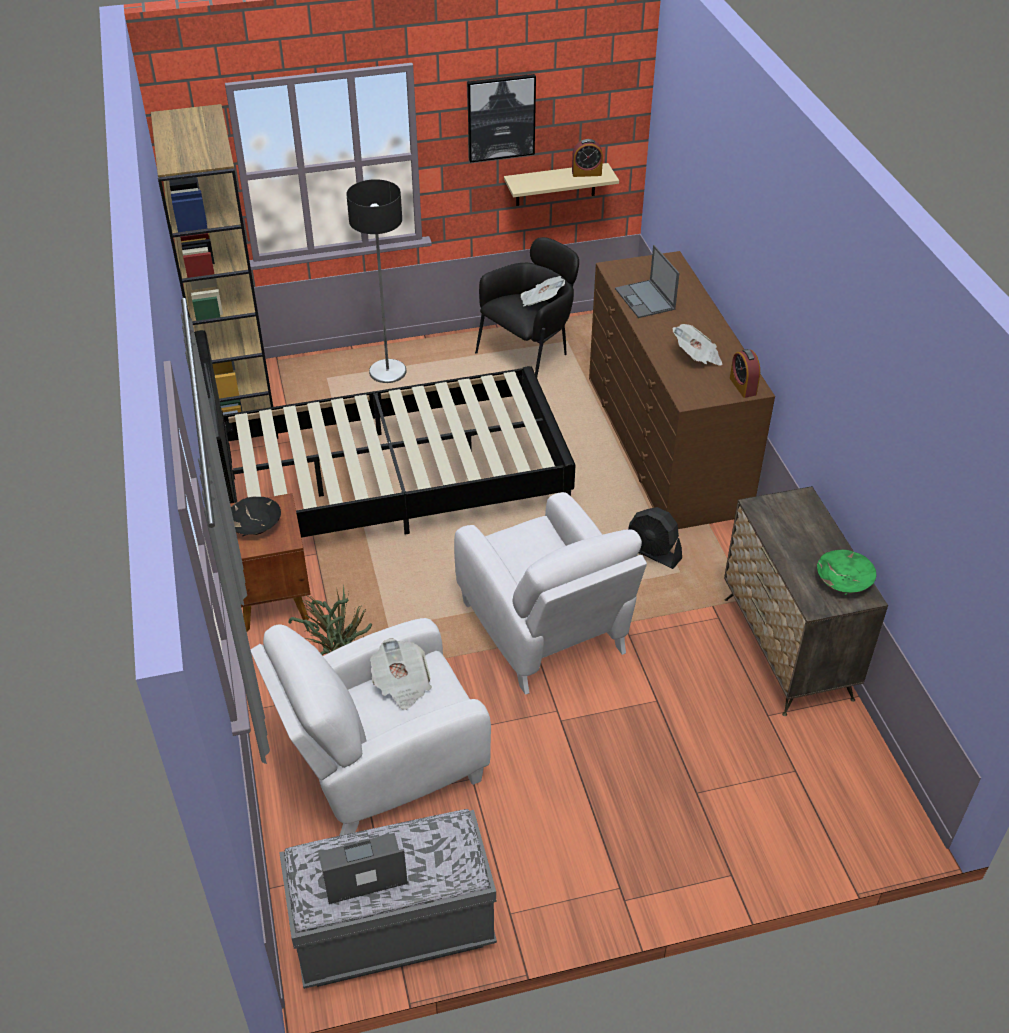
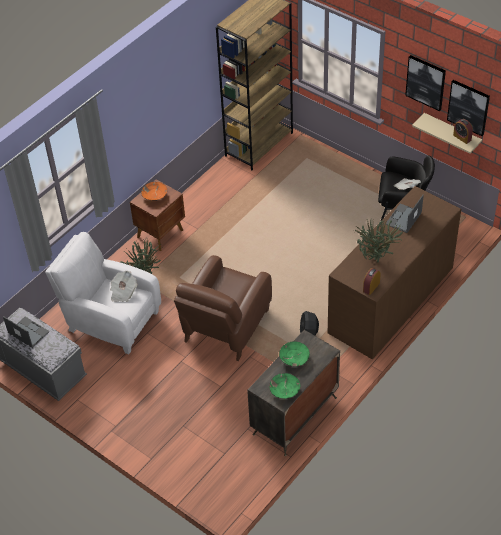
camera: 55 degrees right, 5 degrees up
black bed [194,330,576,538] -> none
black bowl [231,497,281,536] -> orange bowl [141,182,167,201]
floor lamp [346,179,407,383] -> none
white armchair [454,492,647,695] -> brown armchair [174,255,272,361]
newspaper [673,324,723,366] -> potted plant [354,219,403,262]
none -> green bowl [279,341,310,367]
none -> picture [447,80,490,136]

